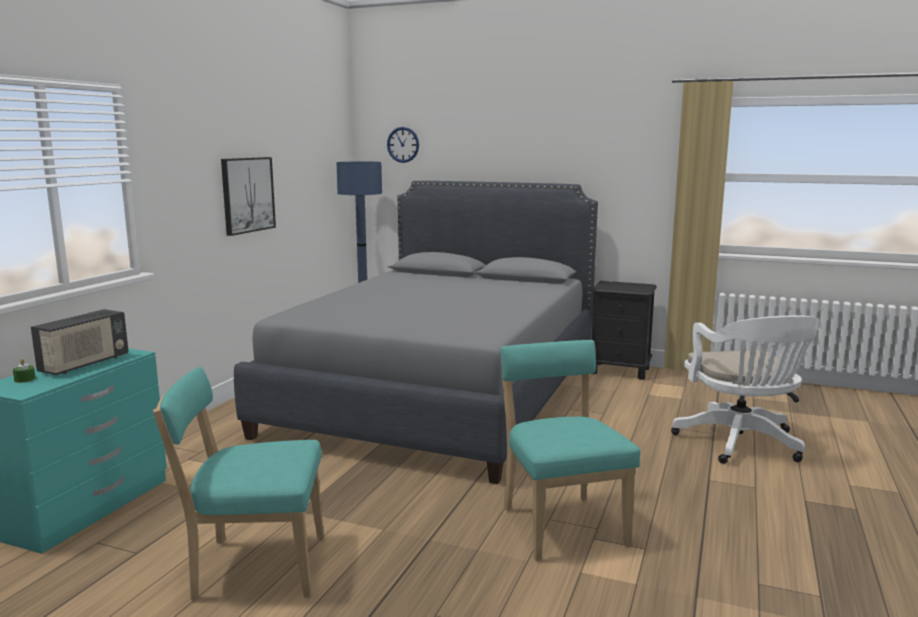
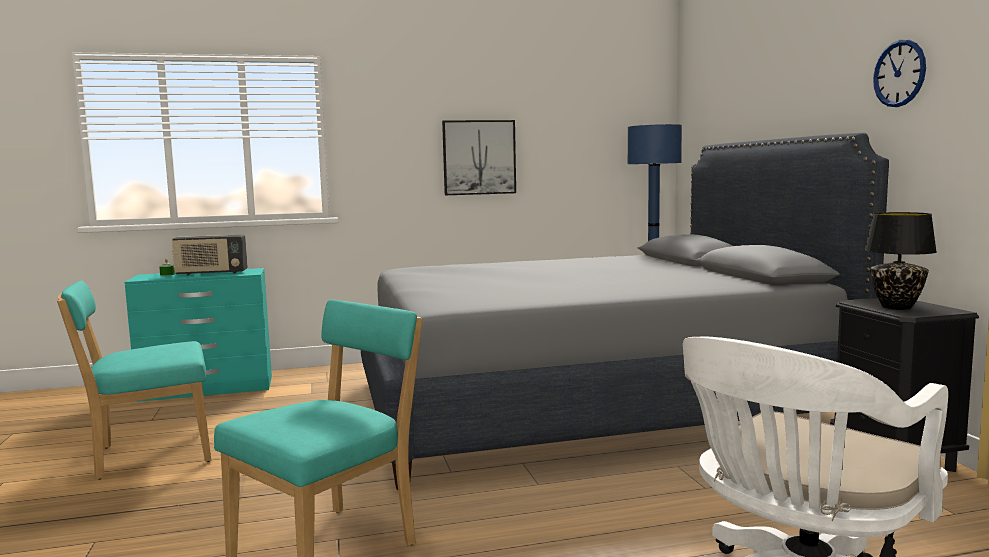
camera: 55 degrees right, 5 degrees down
turquoise chair [153,367,324,601] -> turquoise chair turned 75 degrees counterclockwise [57,281,211,480]
wall clock [387,127,419,163] -> wall clock moved to [873,40,926,107]
none -> black table lamp [865,212,937,310]

